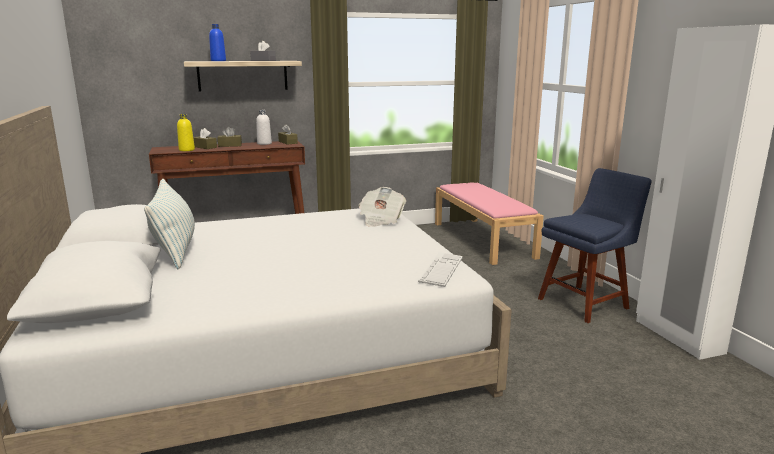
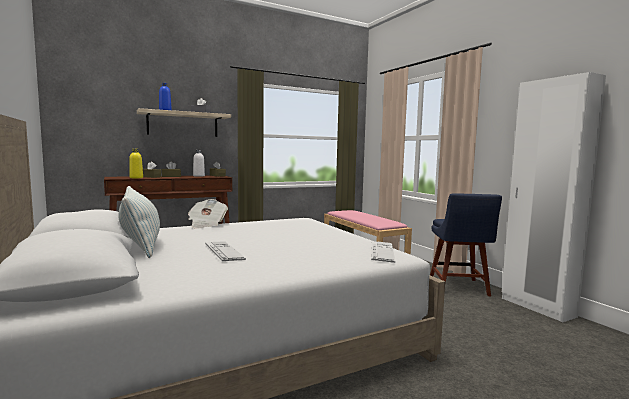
camera: 10 degrees left, 10 degrees down
newspaper [359,187,406,227] -> newspaper moved to [188,199,228,229]
blue chair [538,168,652,323] -> blue chair turned 135 degrees clockwise [430,193,502,296]
none -> keyboard [205,241,246,261]

